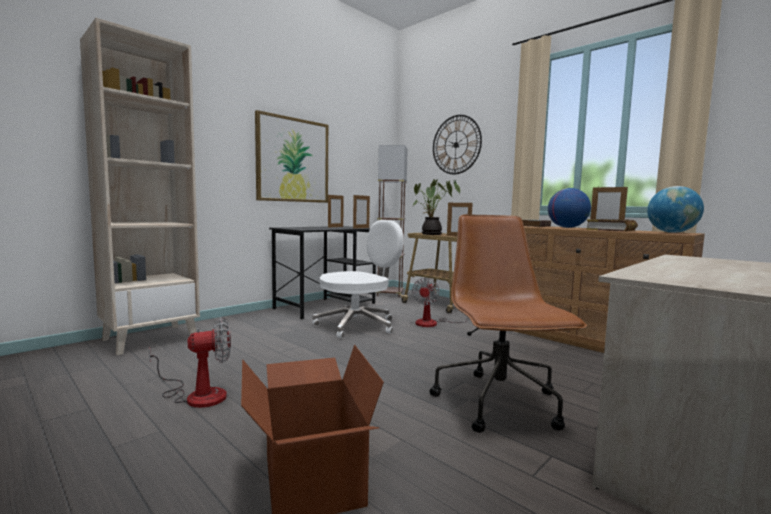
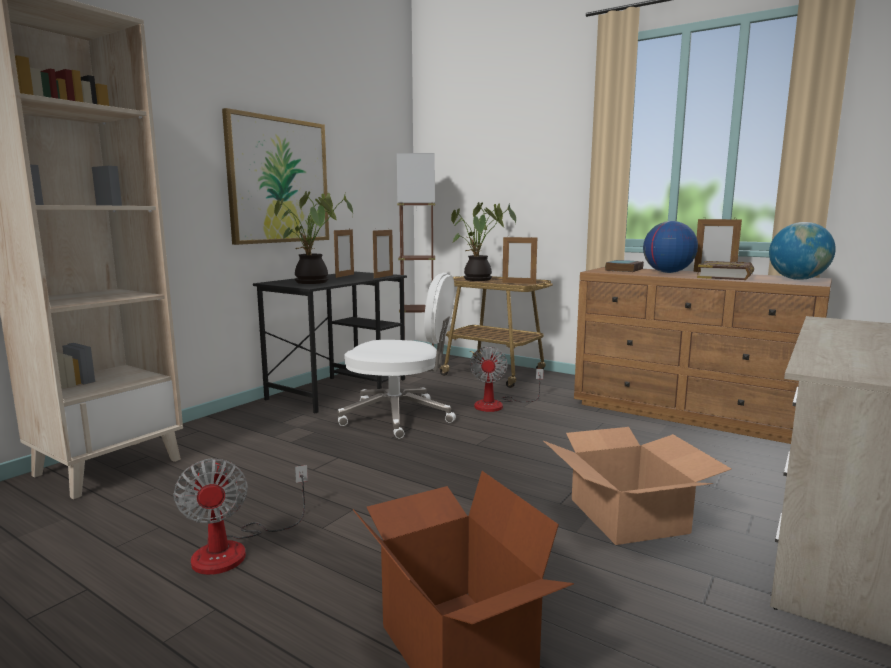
camera: 10 degrees left, 5 degrees up
fan [149,317,231,408] -> fan turned 105 degrees clockwise [173,458,308,575]
white office chair [312,220,404,338] -> white office chair turned 60 degrees clockwise [337,273,456,439]
brown office chair [429,214,587,433] -> cardboard box [544,427,731,545]
wall clock [433,115,482,174] -> none
none -> potted plant [274,191,353,284]

